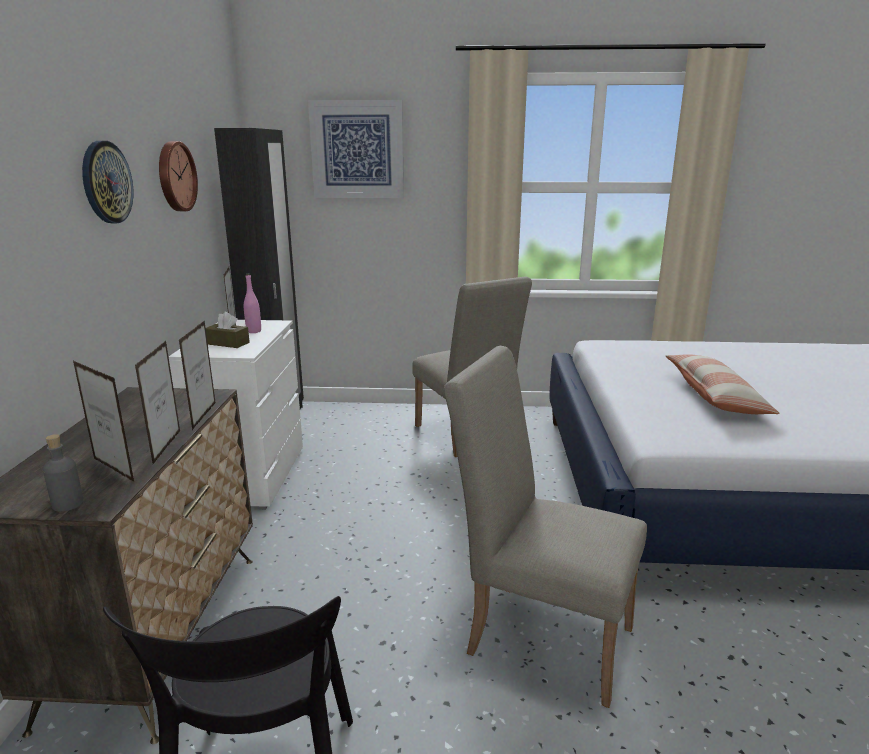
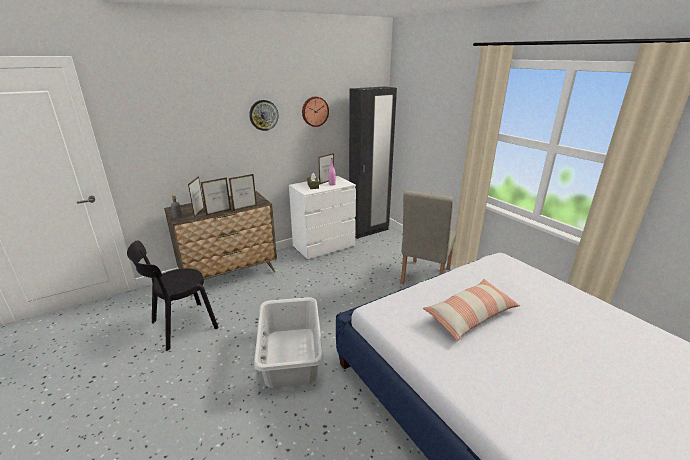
camera: 55 degrees right, 5 degrees up
picture [308,100,404,198] -> none
beige chair [444,346,647,708] -> grey laundry basket [254,297,323,388]

